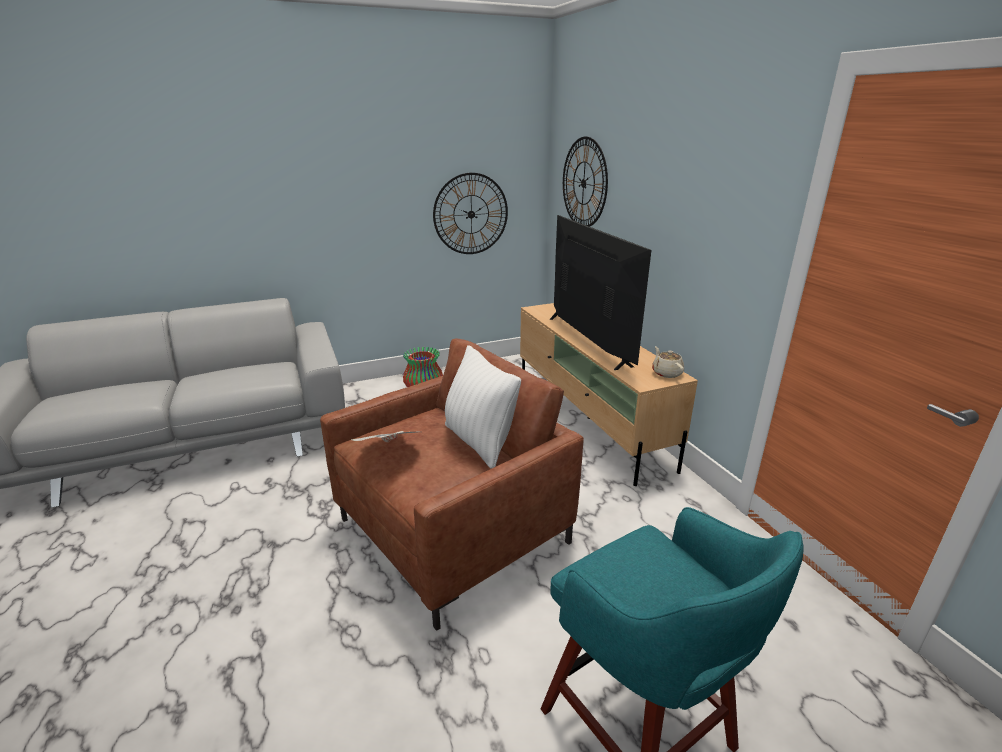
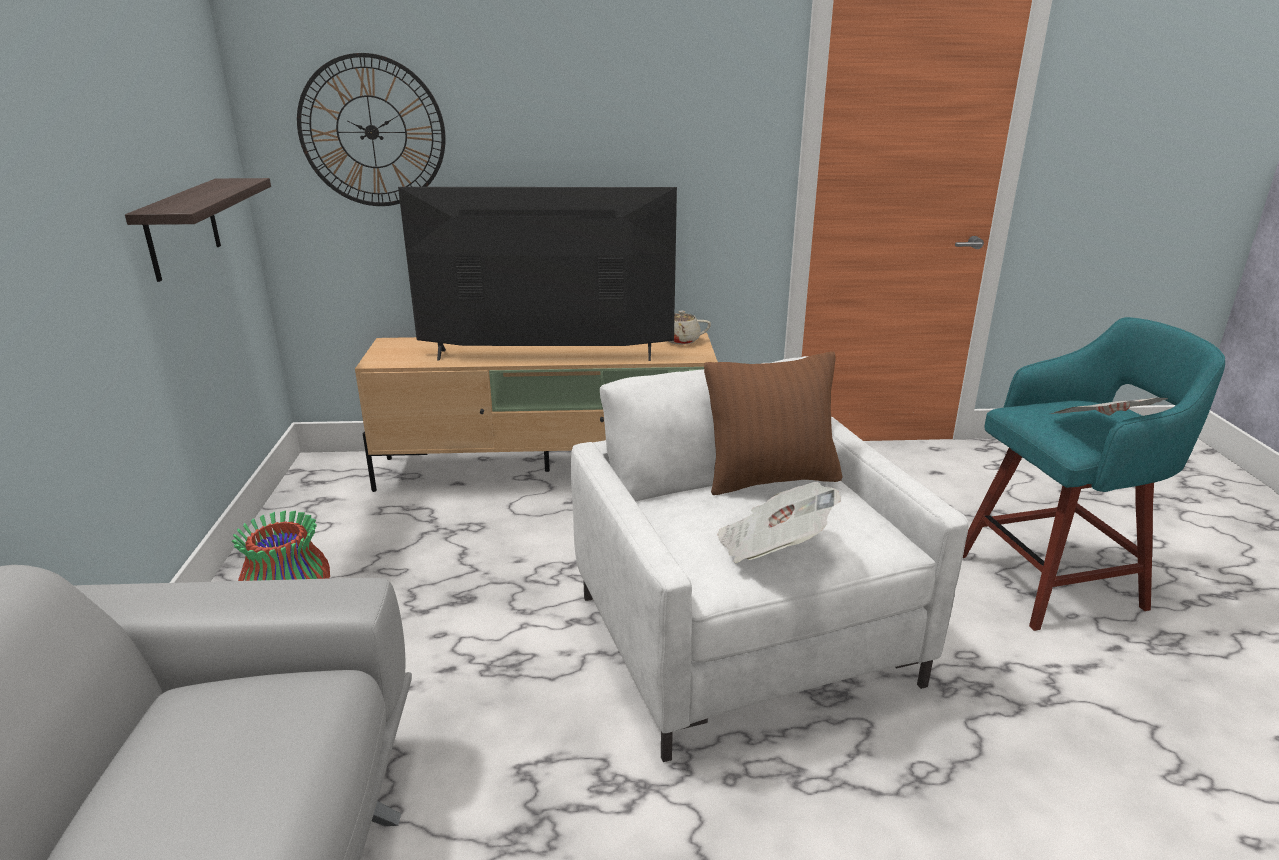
camera: 70 degrees left, 0 degrees up
brown armchair [320,338,584,631] -> white armchair [571,356,969,762]
wall clock [433,173,508,254] -> shelf [125,178,271,282]
white pillow [445,345,521,469] -> brown pillow [704,351,843,495]
none -> newspaper [1050,398,1168,416]

